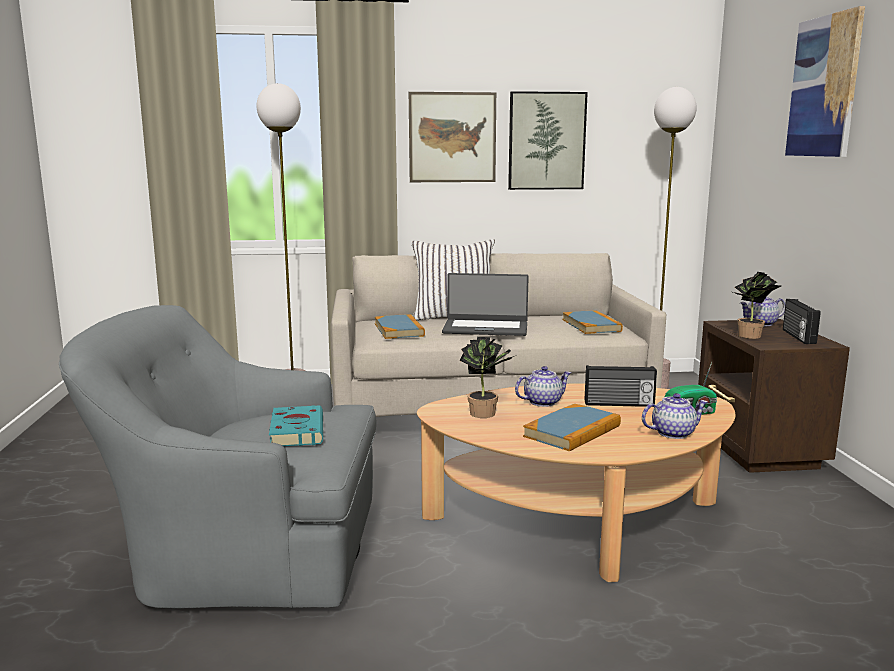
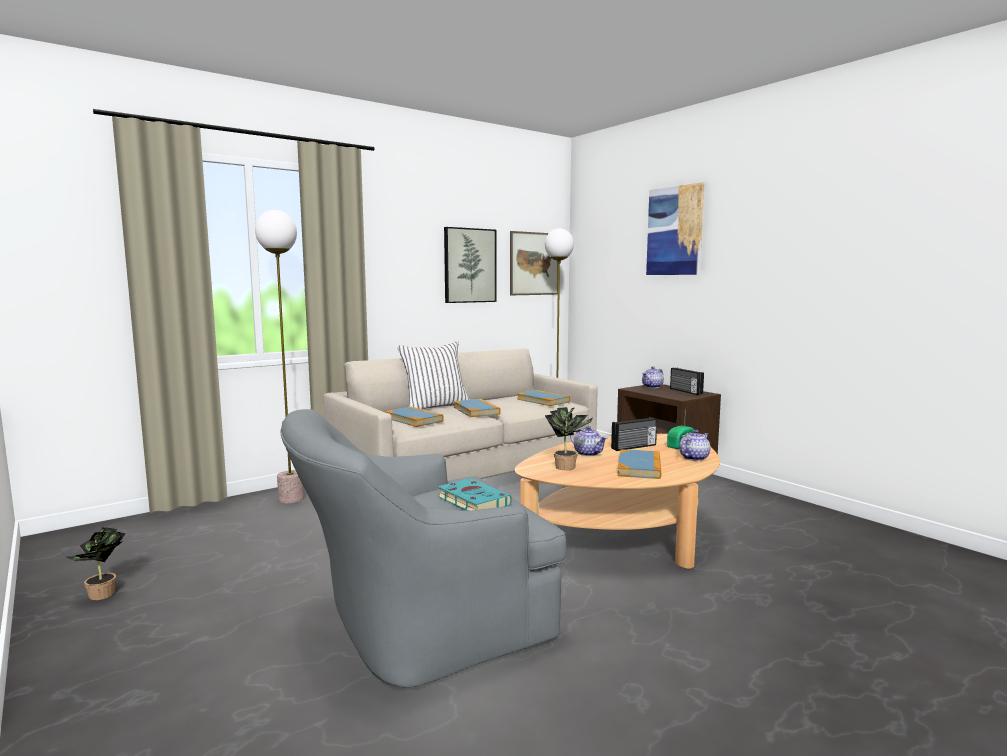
camera: 30 degrees left, 5 degrees down
picture [409,92,496,182] -> picture moved to [510,231,558,295]
laptop [442,273,529,336] -> book [454,399,501,417]
teapot [515,366,571,407] -> teapot turned 105 degrees clockwise [570,426,607,456]
potted plant [733,272,781,339] -> potted plant moved to [66,527,126,600]

